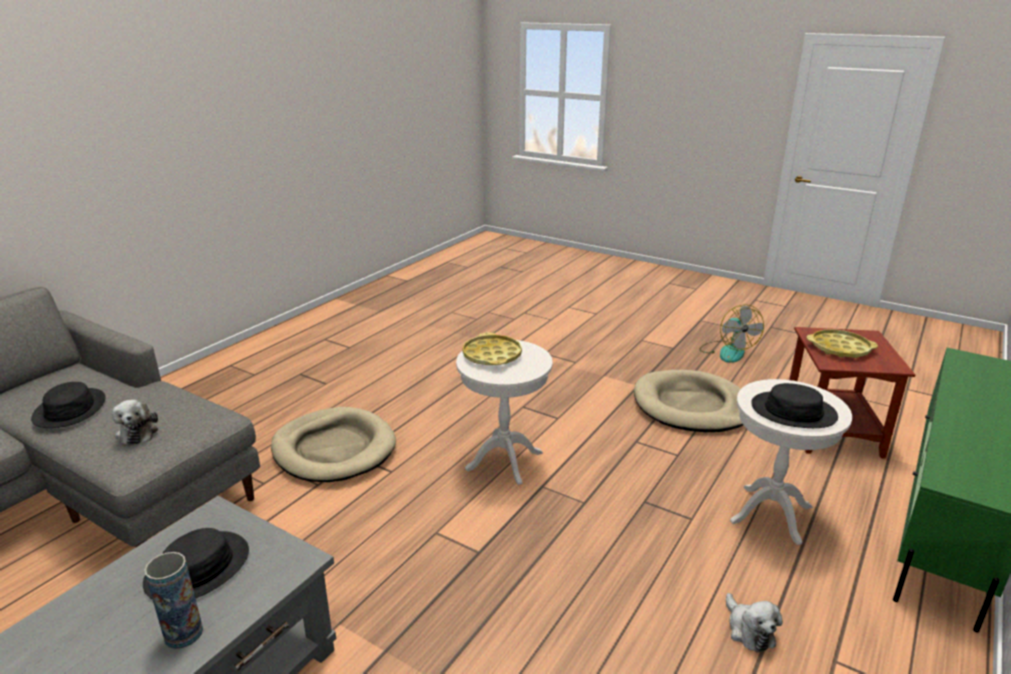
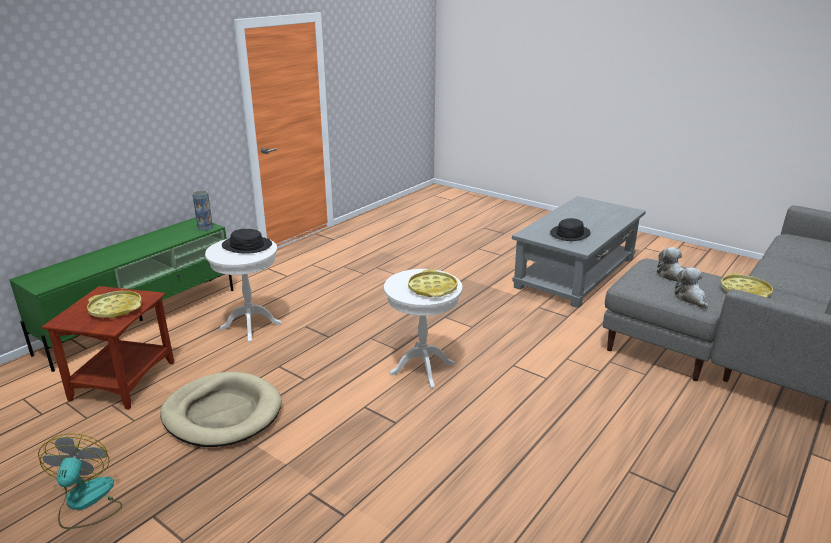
camera: 175 degrees left, 0 degrees up
black hat [31,382,105,428] -> yellow tray [721,273,773,298]
vase [144,552,203,649] -> vase moved to [192,191,213,231]
beige dog bed [271,407,396,482] -> none
plush toy [726,593,783,652] -> plush toy moved to [675,268,708,309]

